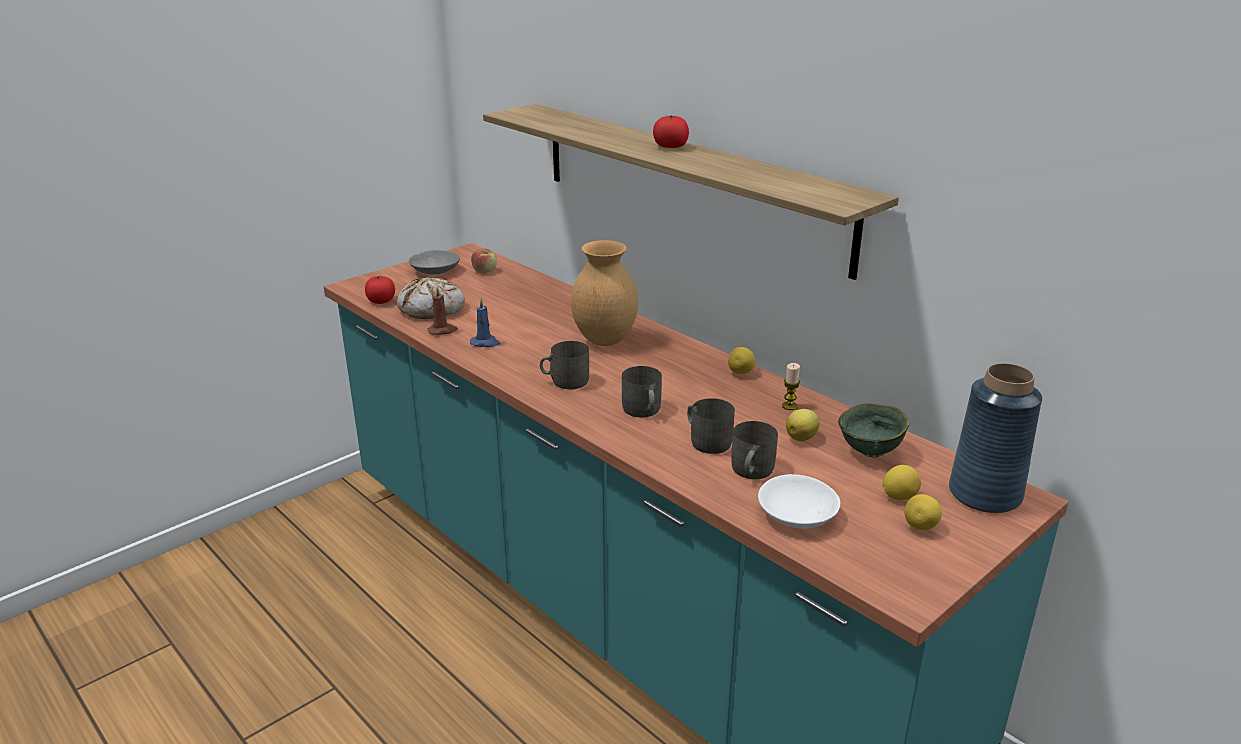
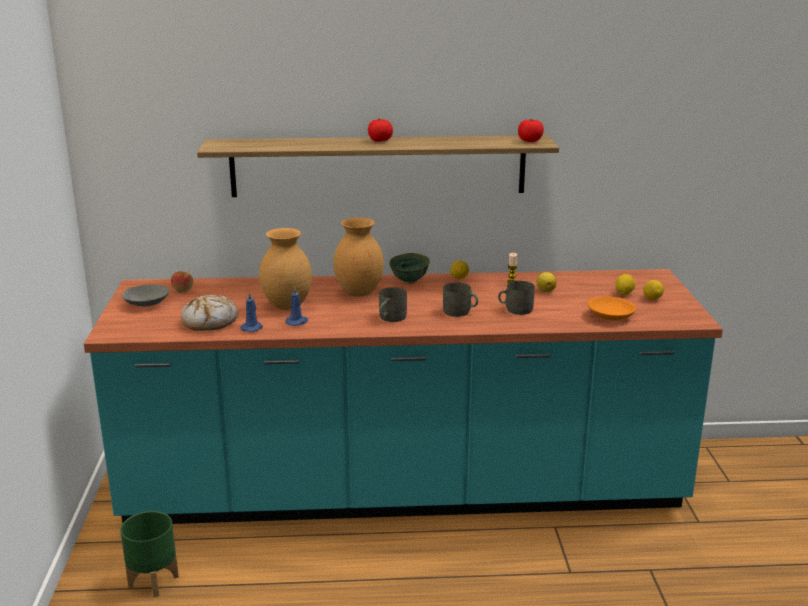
camera: 50 degrees left, 5 degrees down
tomato [365,275,395,304] -> tomato moved to [518,119,544,142]
brown candle [427,286,458,335] -> blue candle [241,291,263,332]
grey mug [731,421,778,479] -> none
white bowl [758,474,840,529] -> orange bowl [587,296,636,321]
green bowl [838,403,910,458] -> green bowl moved to [389,253,429,284]
blue vase [949,363,1042,513] -> none
none -> green planter [120,511,179,597]
none -> brown vase [259,228,312,310]

